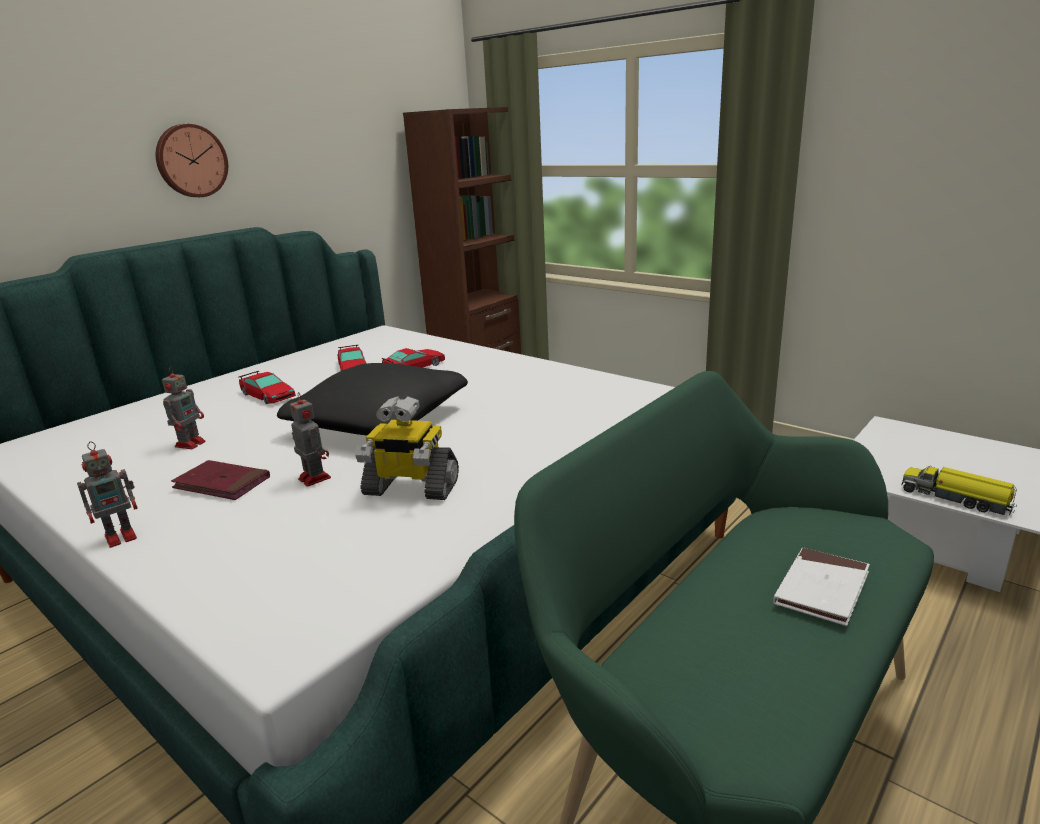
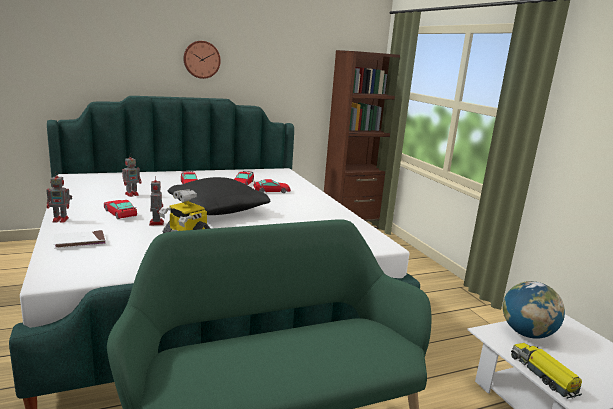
camera: 25 degrees right, 5 degrees down
red book [171,460,270,500] -> toy car [104,200,137,219]
white book [773,548,870,626] -> white book moved to [53,230,106,249]
none -> globe [503,281,565,339]

